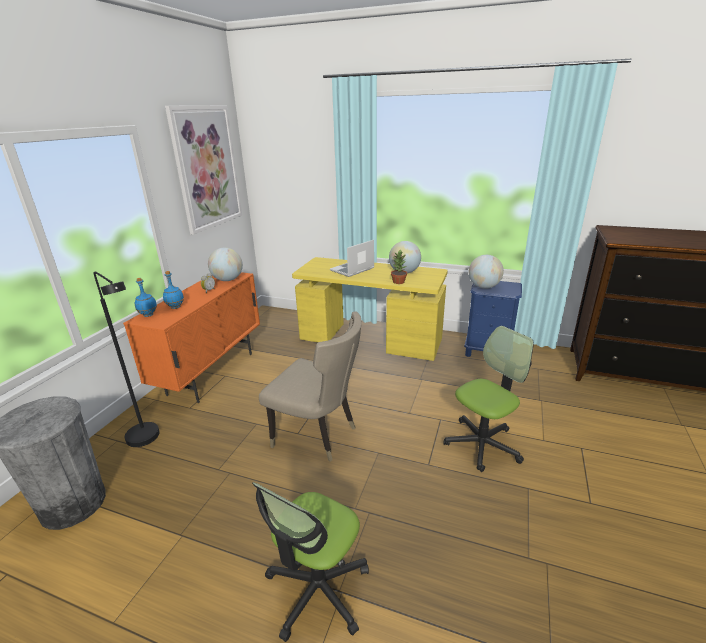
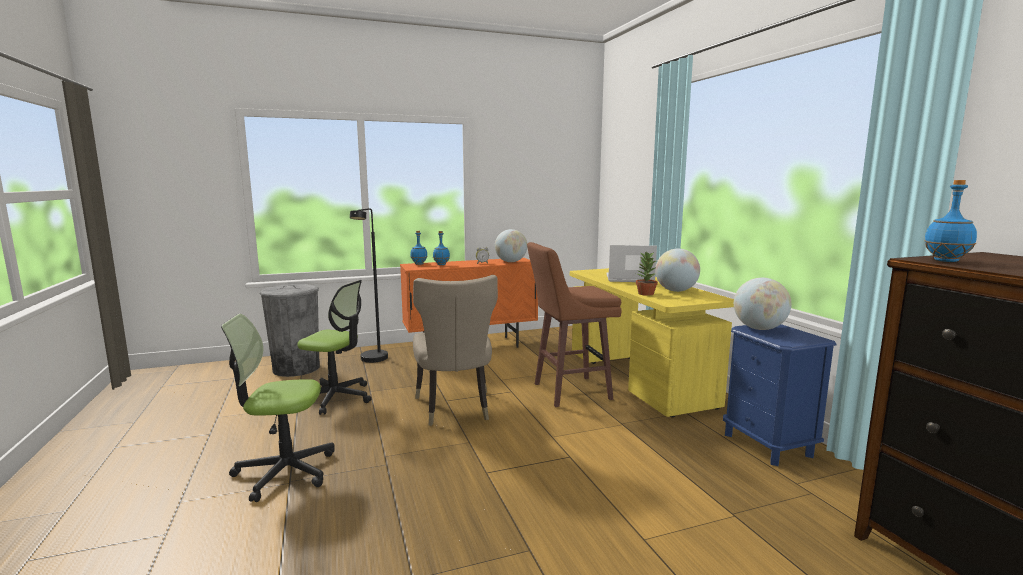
camera: 50 degrees right, 15 degrees down
picture [165,105,242,235] -> none
office chair [444,326,534,472] -> office chair moved to [297,280,371,415]
none -> brown stool [527,242,622,407]
none -> blue bottle [924,180,977,262]

